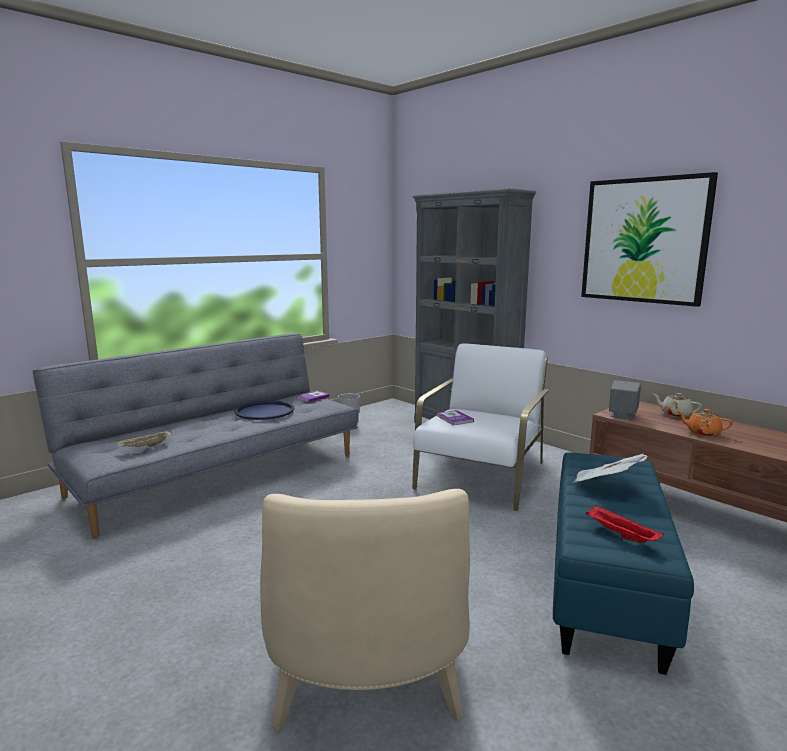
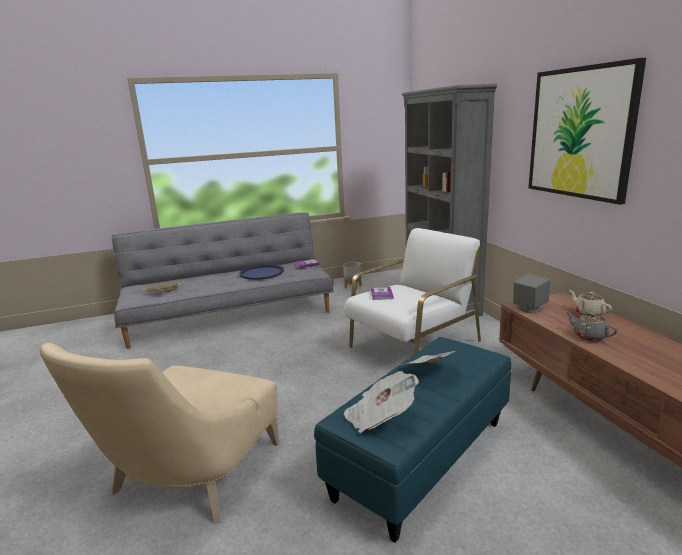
camera: 25 degrees right, 5 degrees up
red tray [586,505,664,543] -> newspaper [344,371,419,433]
orange teapot [677,409,733,436] -> grey teapot [566,311,618,341]

